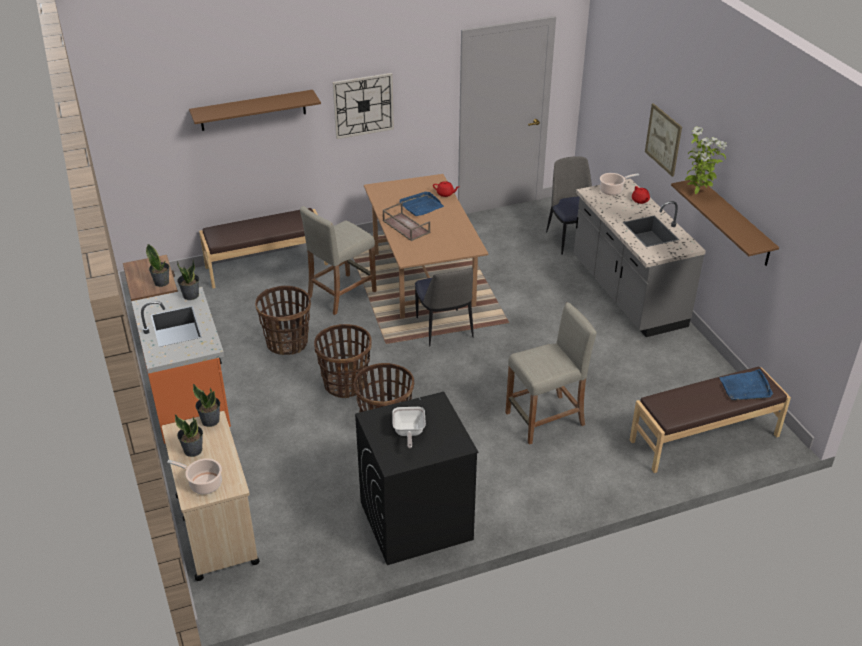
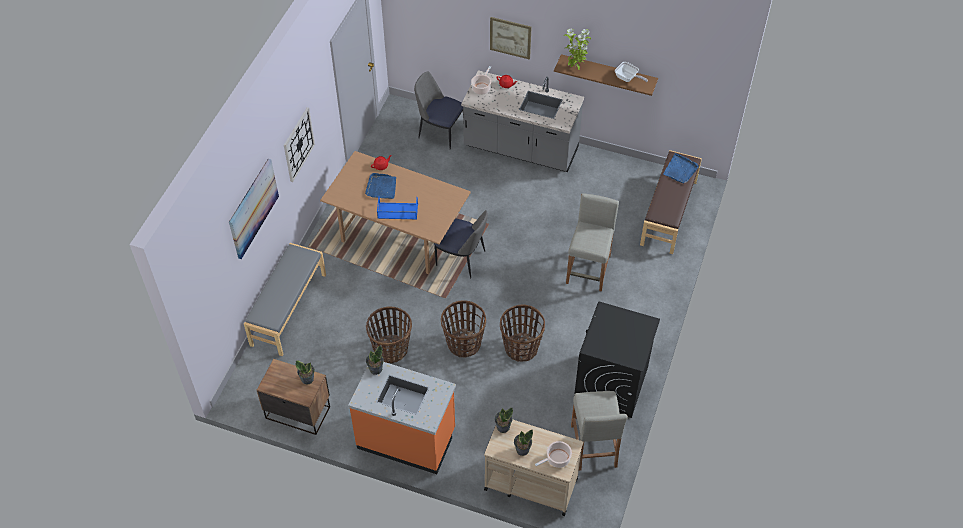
camera: 50 degrees left, 15 degrees up
brown shelf [189,90,321,131] -> picture [229,159,279,259]
brown bench [199,208,328,288] -> grey bench [244,243,326,356]
beige stool [300,206,377,315] -> beige stool moved to [571,391,628,471]
brown tray [383,202,430,241] -> blue tray [377,196,418,219]
frying pan [392,407,426,449] -> frying pan moved to [615,62,648,82]

